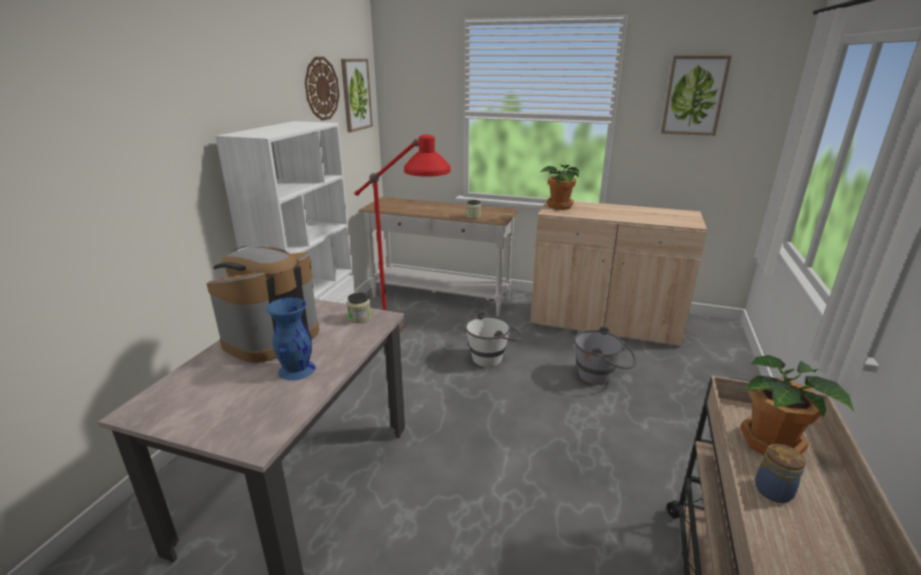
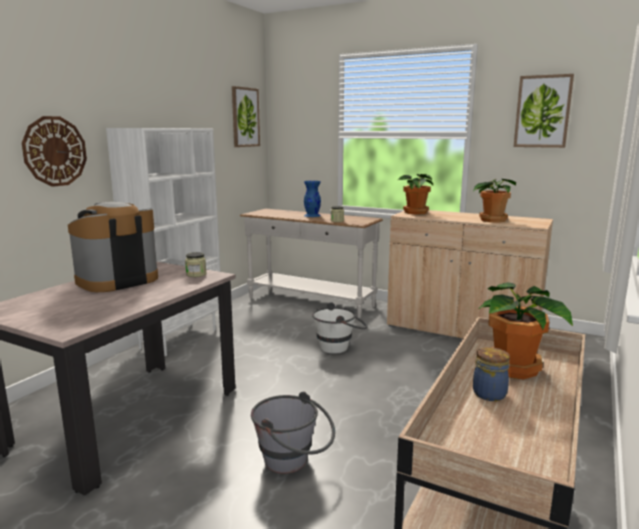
camera: 10 degrees right, 10 degrees down
blue vase [267,297,315,381] -> blue vase moved to [304,181,321,217]
wall clock [305,57,339,121] -> wall clock moved to [22,116,87,187]
red floor lamp [355,135,450,332] -> none
grey bucket [574,326,637,385] -> grey bucket moved to [251,392,335,474]
none -> potted plant [473,179,516,223]

